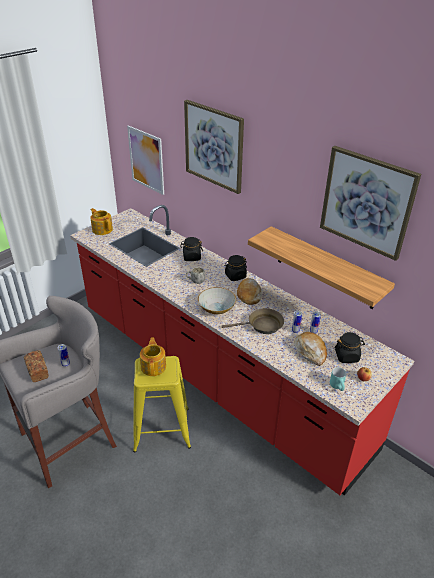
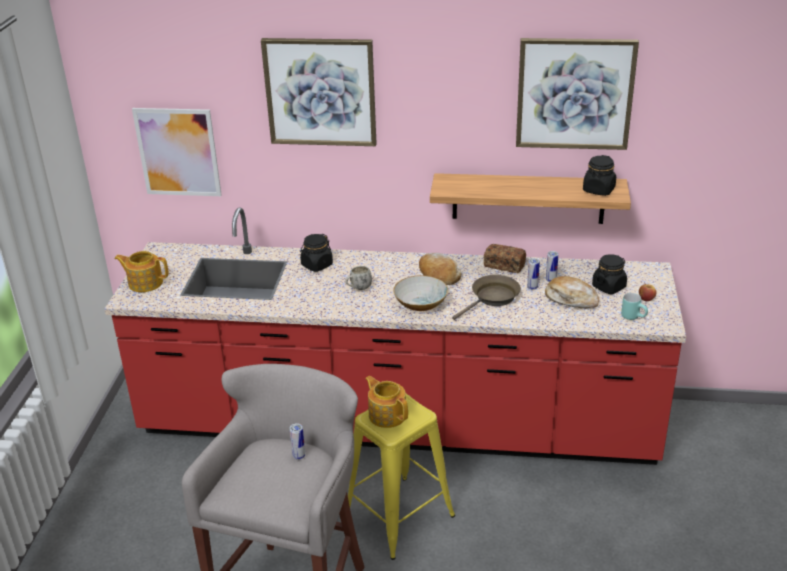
camera: 35 degrees left, 5 degrees down
bread [24,350,49,382] -> bread moved to [484,244,526,273]
black jar [225,255,247,281] -> black jar moved to [583,155,616,196]

